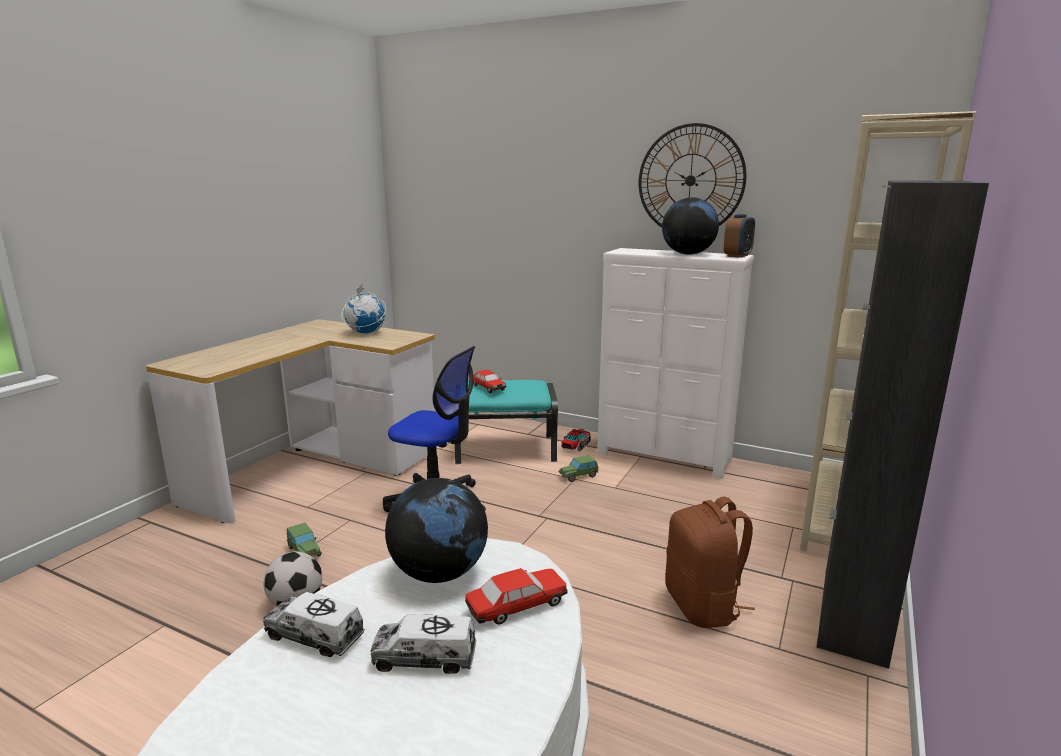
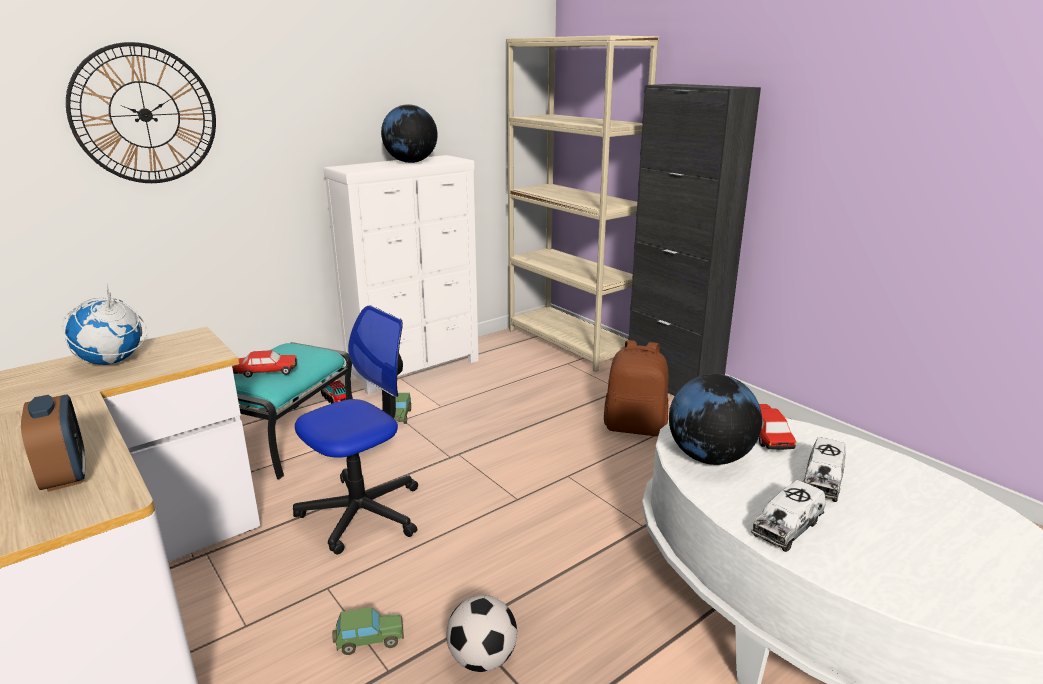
camera: 65 degrees left, 5 degrees up
wall clock [639,123,747,228] -> wall clock moved to [66,42,216,183]
alarm clock [724,214,755,258] -> alarm clock moved to [21,395,85,492]

